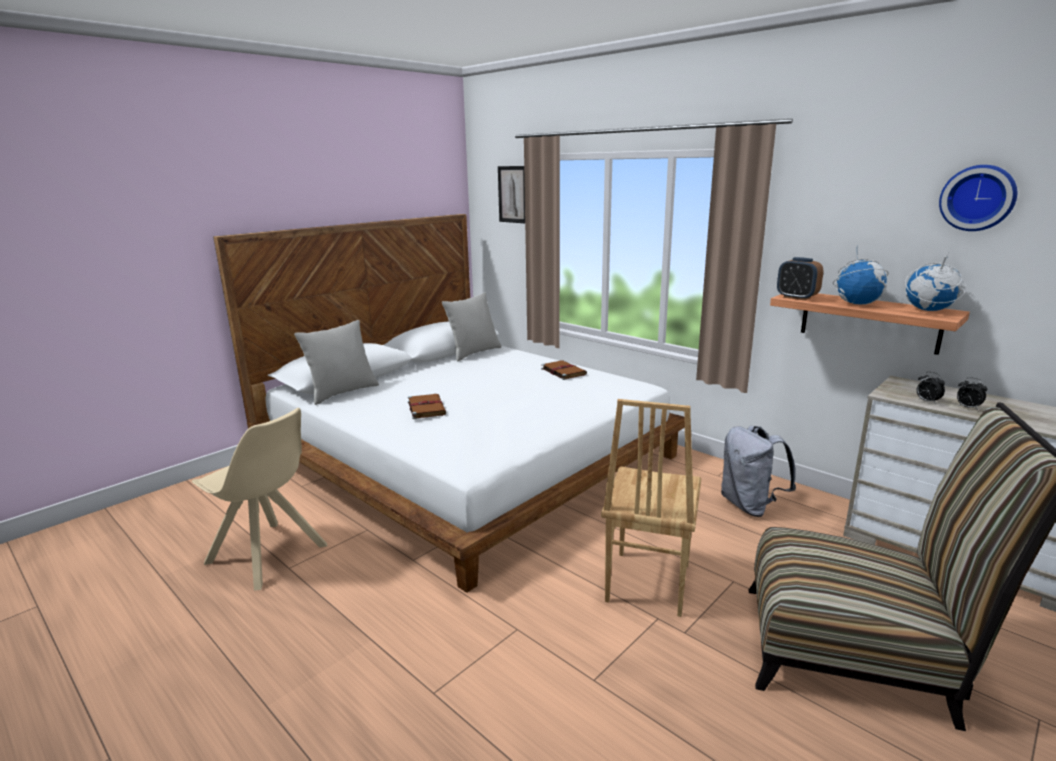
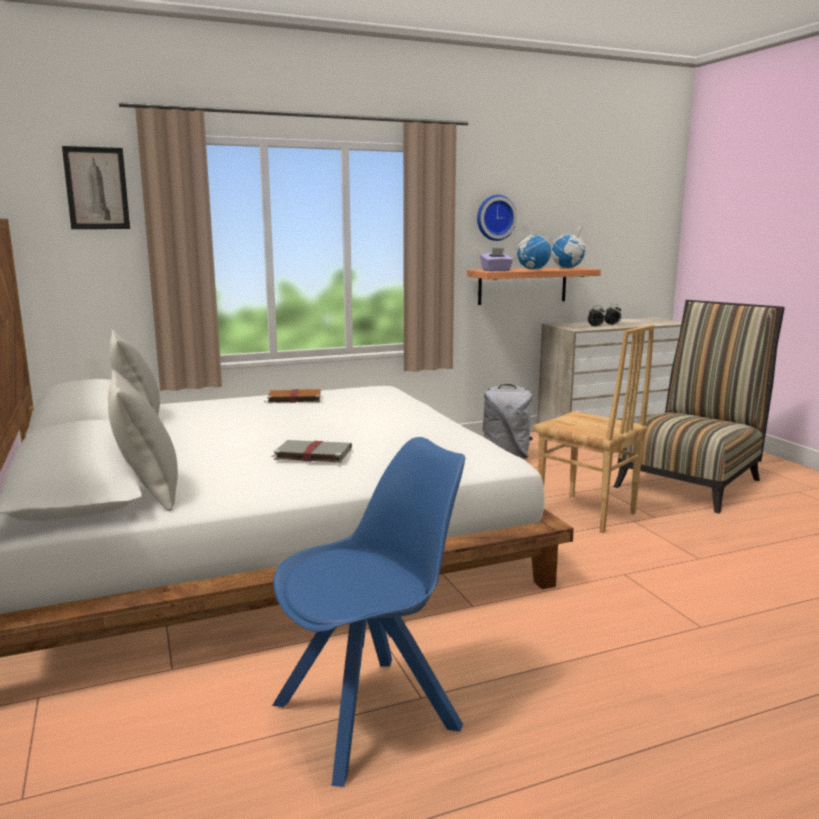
camera: 65 degrees left, 5 degrees down
beige chair [192,408,327,591] -> blue chair [272,437,465,787]
brown book [408,394,446,419] -> grey book [271,440,352,463]
alarm clock [777,257,823,300] -> purple tissue box [480,248,513,272]
wall clock [939,165,1017,231] -> wall clock moved to [477,195,517,241]

